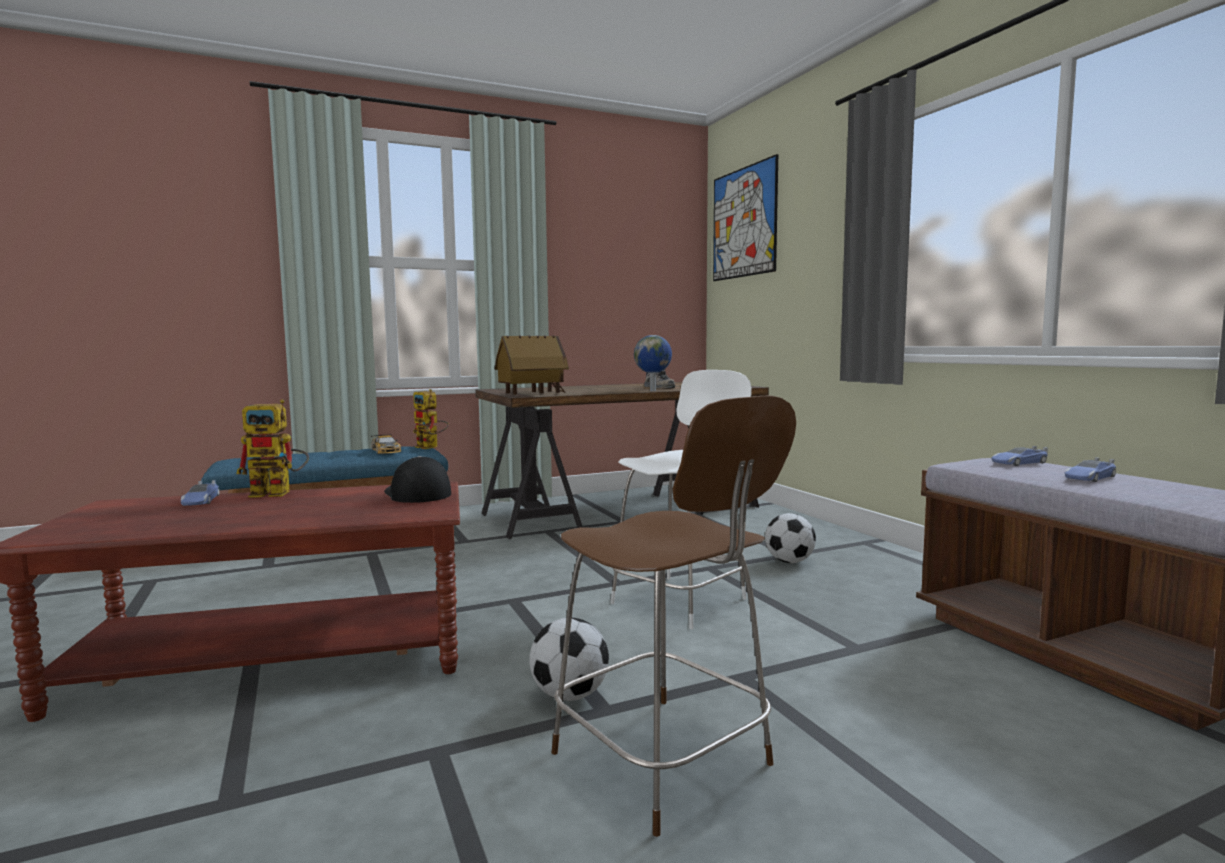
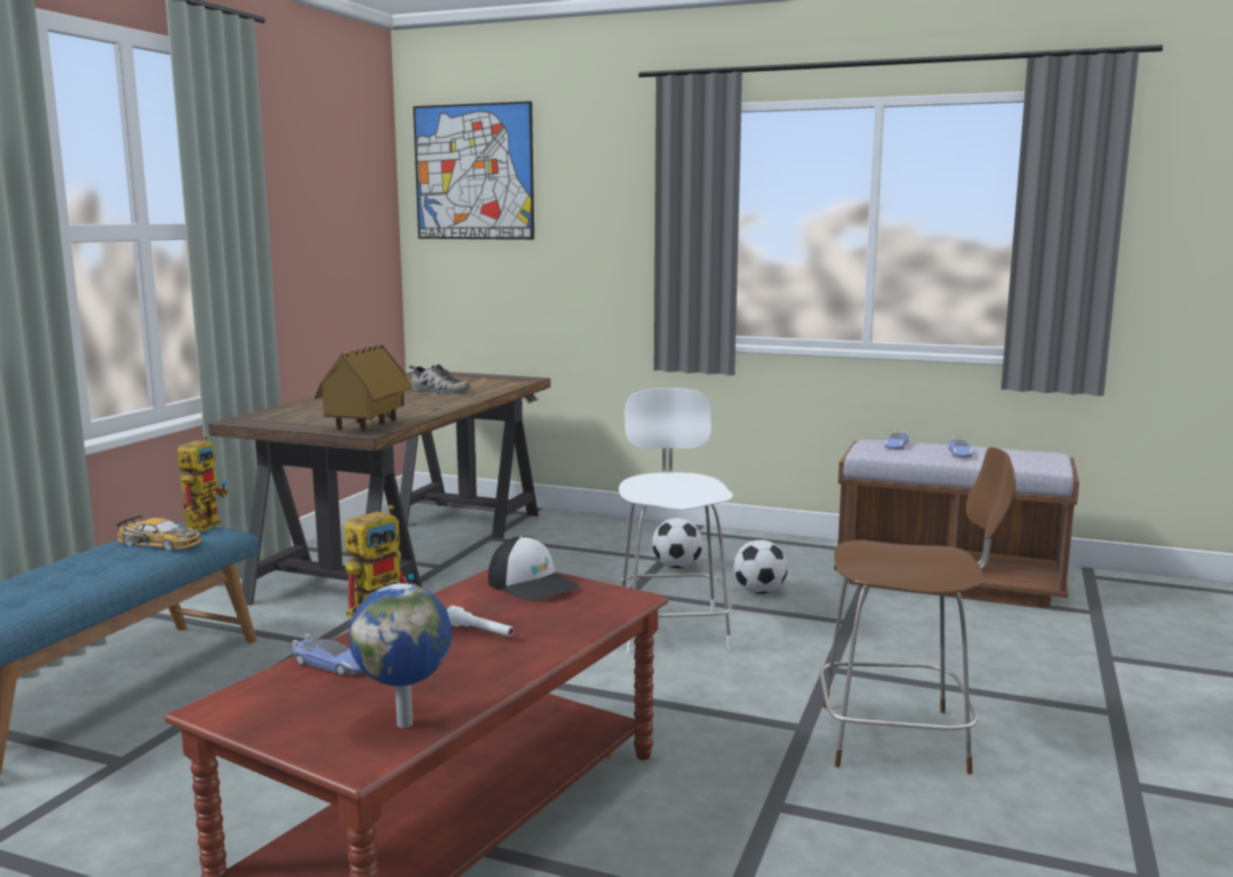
camera: 45 degrees left, 5 degrees up
cap [384,456,451,503] -> cap turned 150 degrees counterclockwise [488,536,579,601]
toy robot [413,389,449,449] -> toy robot turned 75 degrees counterclockwise [177,435,229,531]
football [530,618,609,701] -> football moved to [733,540,788,594]
globe [634,335,672,391] -> globe moved to [349,583,452,728]
none -> white flashlight [447,606,514,637]

